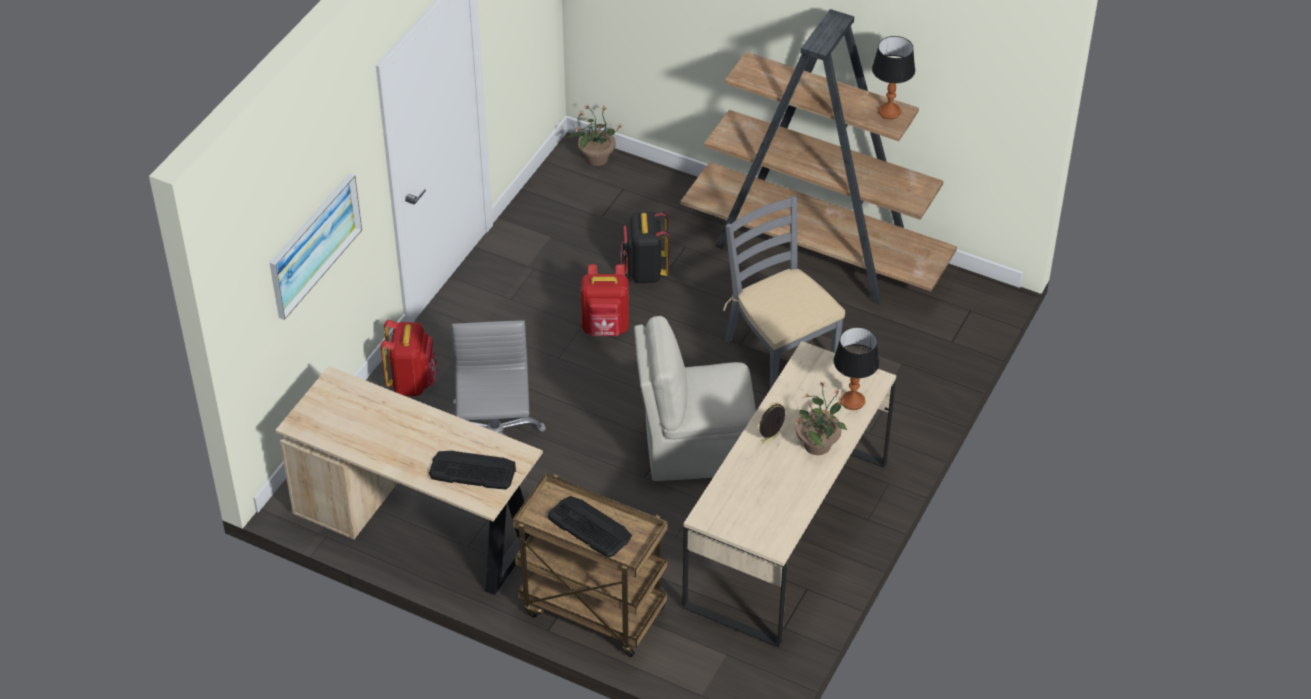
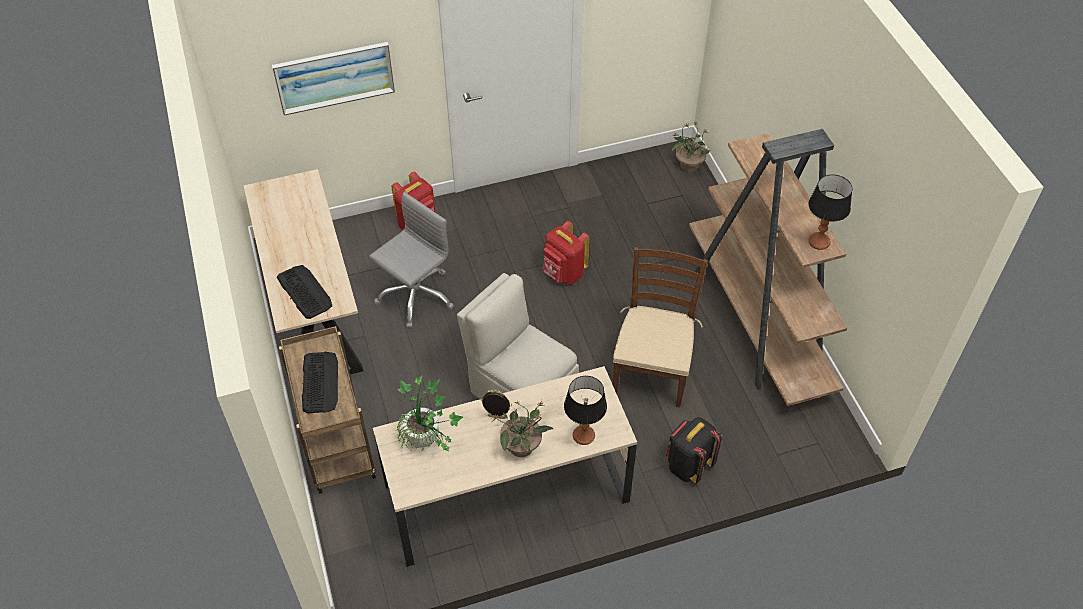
camera: 45 degrees right, 5 degrees up
black backpack [620,211,669,283] -> black backpack moved to [666,417,722,484]
grey chair [723,196,845,389] -> brown chair [613,247,708,408]
none -> potted plant [397,375,463,452]

